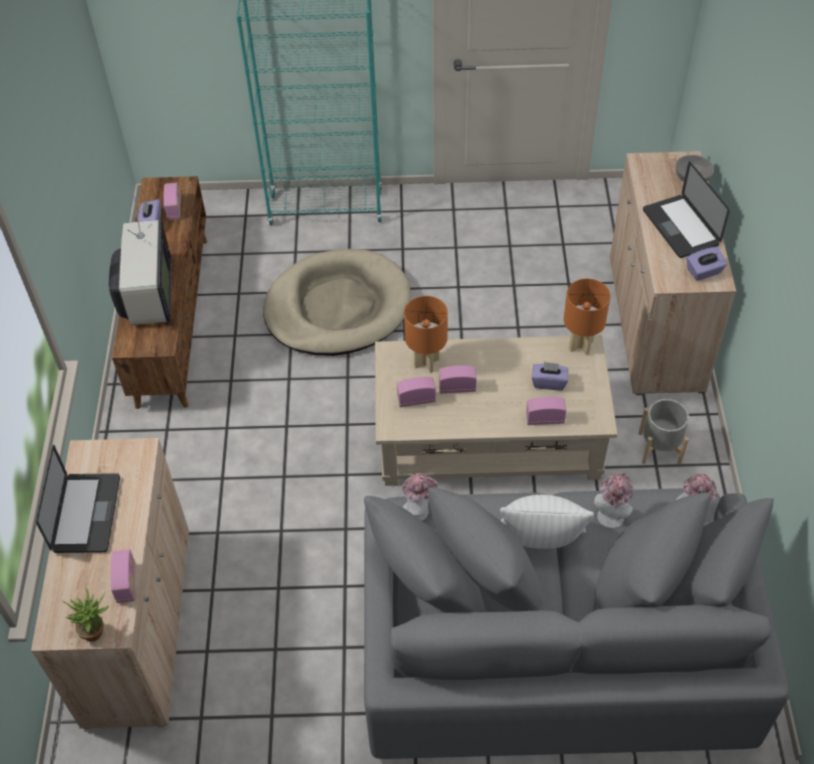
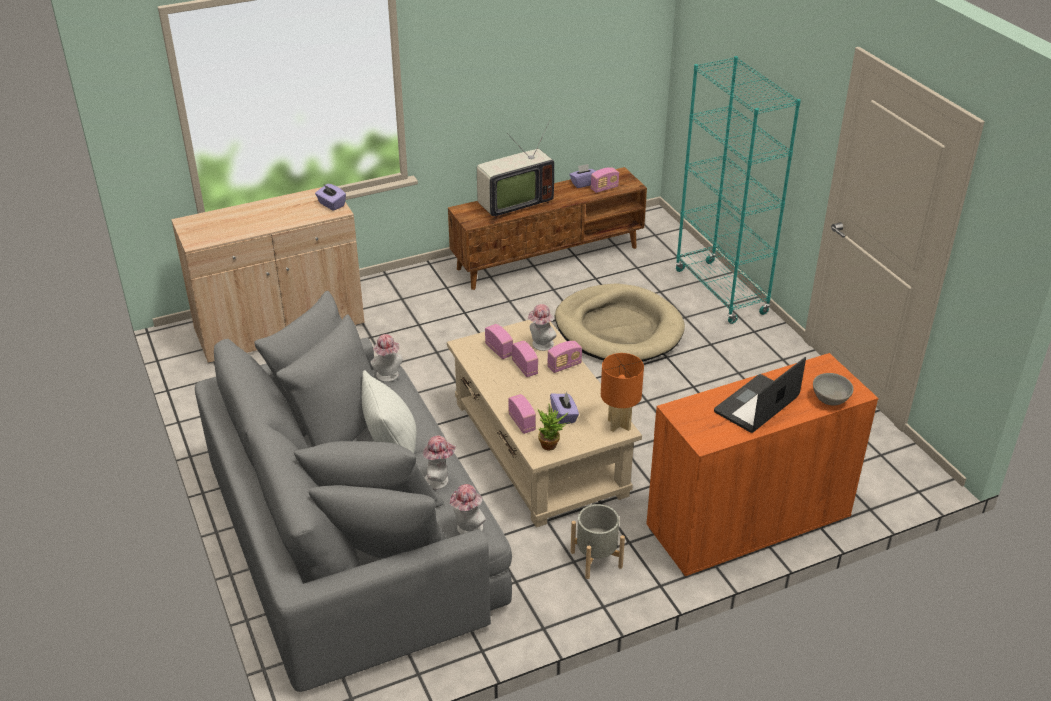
camera: 65 degrees right, 15 degrees down
laptop [36,445,120,553] -> none
potted plant [62,587,110,642] -> potted plant moved to [538,404,570,450]
radio [111,549,136,603] -> radio moved to [547,341,582,373]
orange table lamp [404,296,448,373] -> hat [528,304,557,351]
beige cabinet [610,151,736,395] -> orange cabinet [646,353,878,578]
purple tissue box [686,247,727,281] -> purple tissue box moved to [315,184,346,211]

